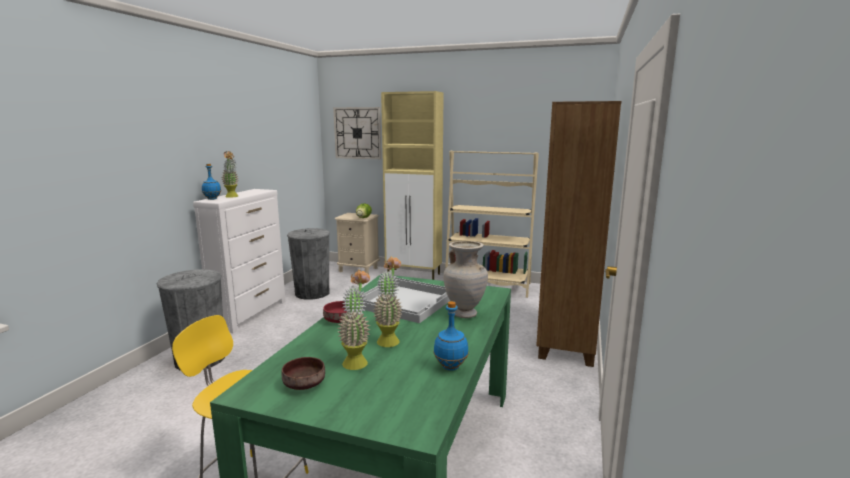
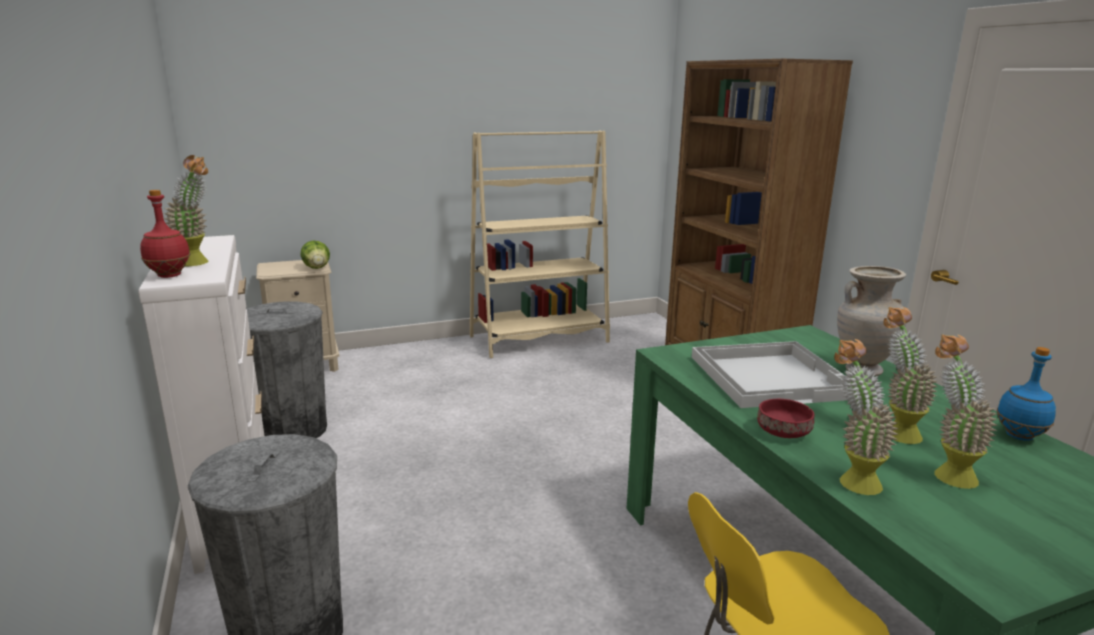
camera: 40 degrees left, 5 degrees up
blue bottle [202,164,221,200] -> red bottle [140,190,190,278]
brown bowl [282,357,325,390] -> none
wall clock [333,107,381,159] -> none
beige cabinet [381,91,444,280] -> none
none -> potted plant [834,339,898,495]

